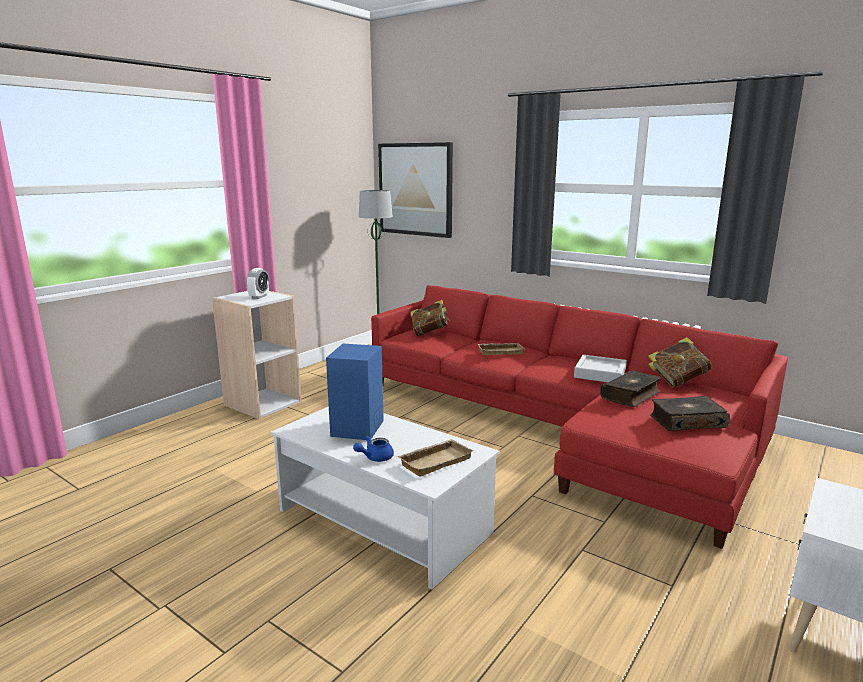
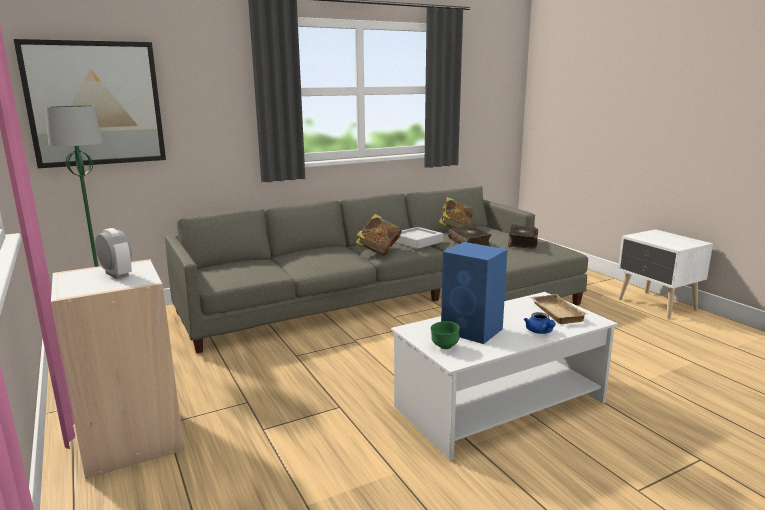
camera: 65 degrees left, 0 degrees up
red sofa [371,285,788,549] -> grey sofa [165,186,588,353]
book [410,300,450,336] -> book moved to [355,214,401,256]
beige tray [478,343,525,355] -> none
none -> green bowl [430,321,460,349]

